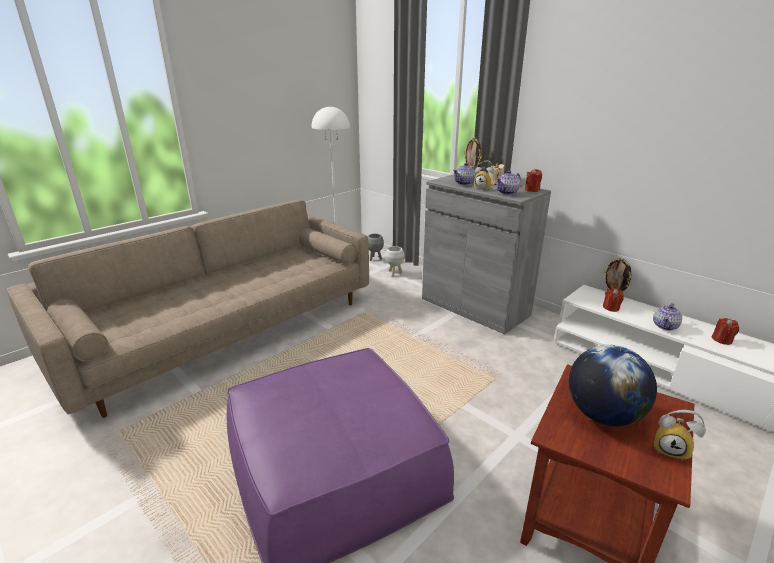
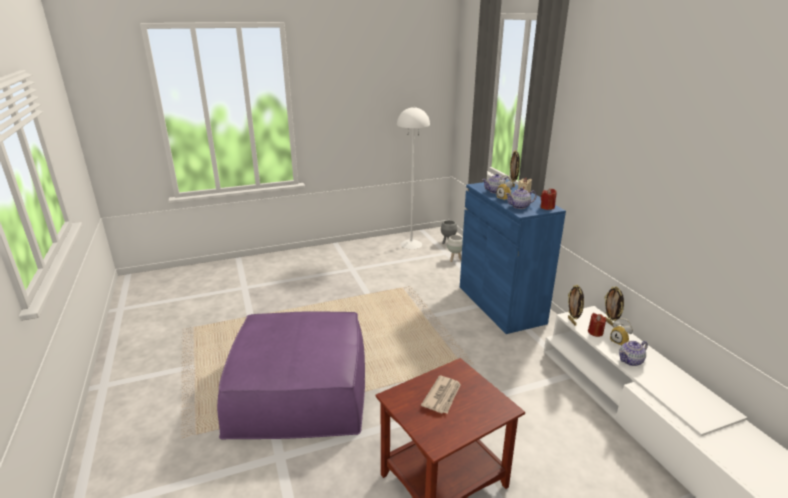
camera: 25 degrees right, 0 degrees up
beige sofa [6,200,369,418] -> none
grey cabinet [422,174,551,334] -> blue cabinet [460,179,566,334]
globe [569,345,657,426] -> newspaper [421,375,461,413]
alarm clock [654,410,706,461] -> alarm clock moved to [610,318,633,346]
red candle [712,318,739,345] -> none
none -> picture frame [568,285,584,326]

